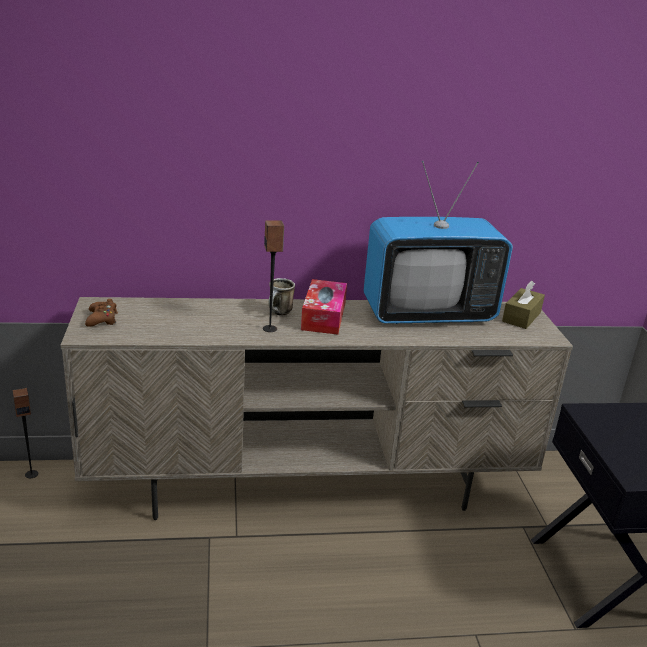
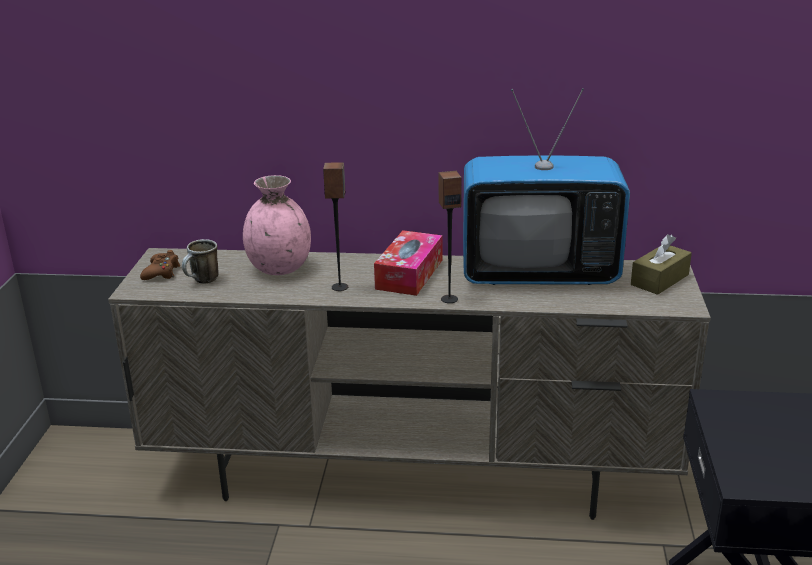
camera: 15 degrees right, 0 degrees up
speaker [13,388,38,478] -> speaker moved to [439,171,462,303]
mug [268,278,295,316] -> mug moved to [182,239,218,284]
none -> pink vase [243,175,311,275]

